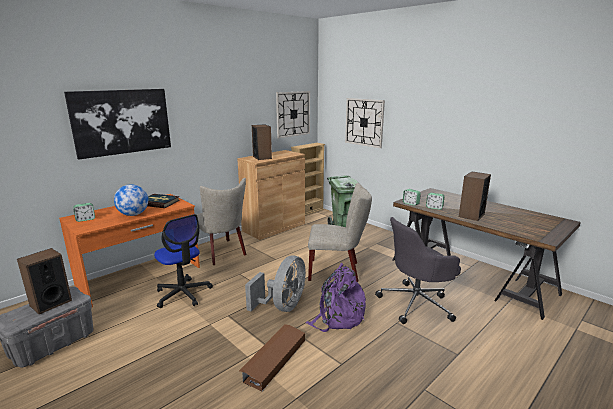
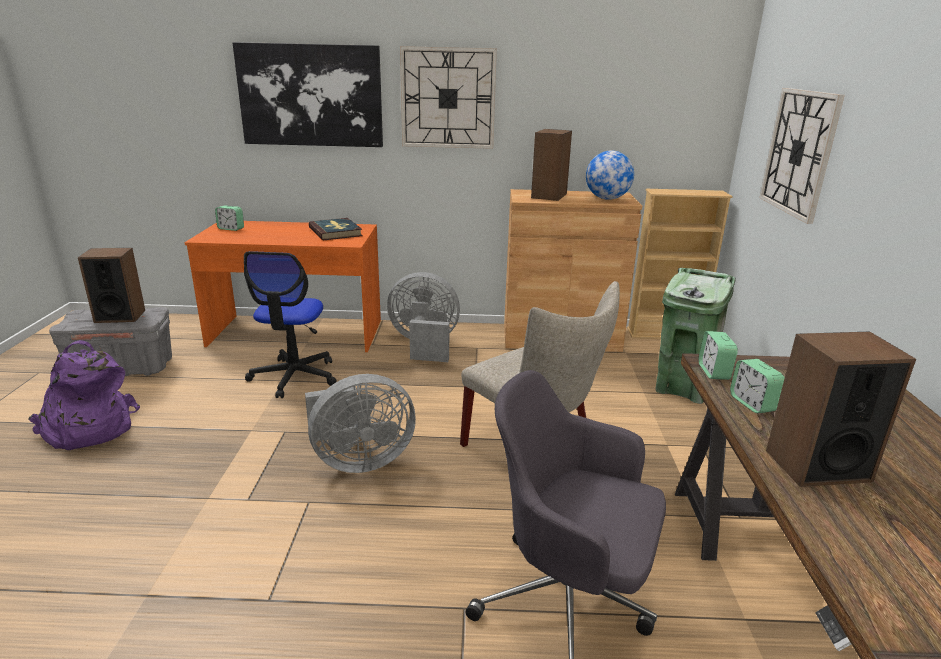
camera: 45 degrees right, 5 degrees up
globe [114,184,148,216] -> globe moved to [586,150,634,200]
beige chair [196,178,247,265] -> grey fan [387,272,460,362]
brown storage box [239,324,305,391] -> none
wall clock [276,91,310,138] -> wall clock moved to [400,46,497,149]
purple backpack [306,263,366,332] -> purple backpack moved to [28,340,140,450]

